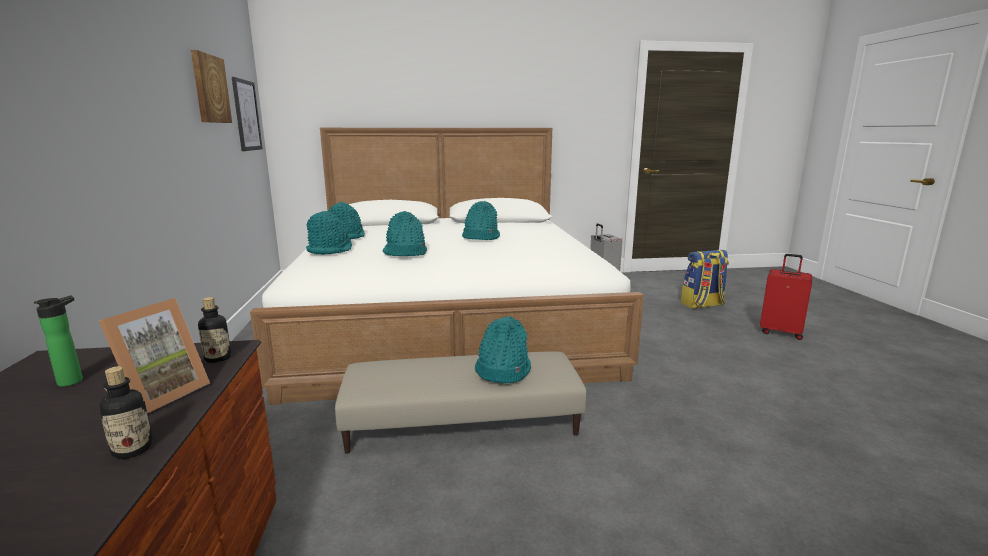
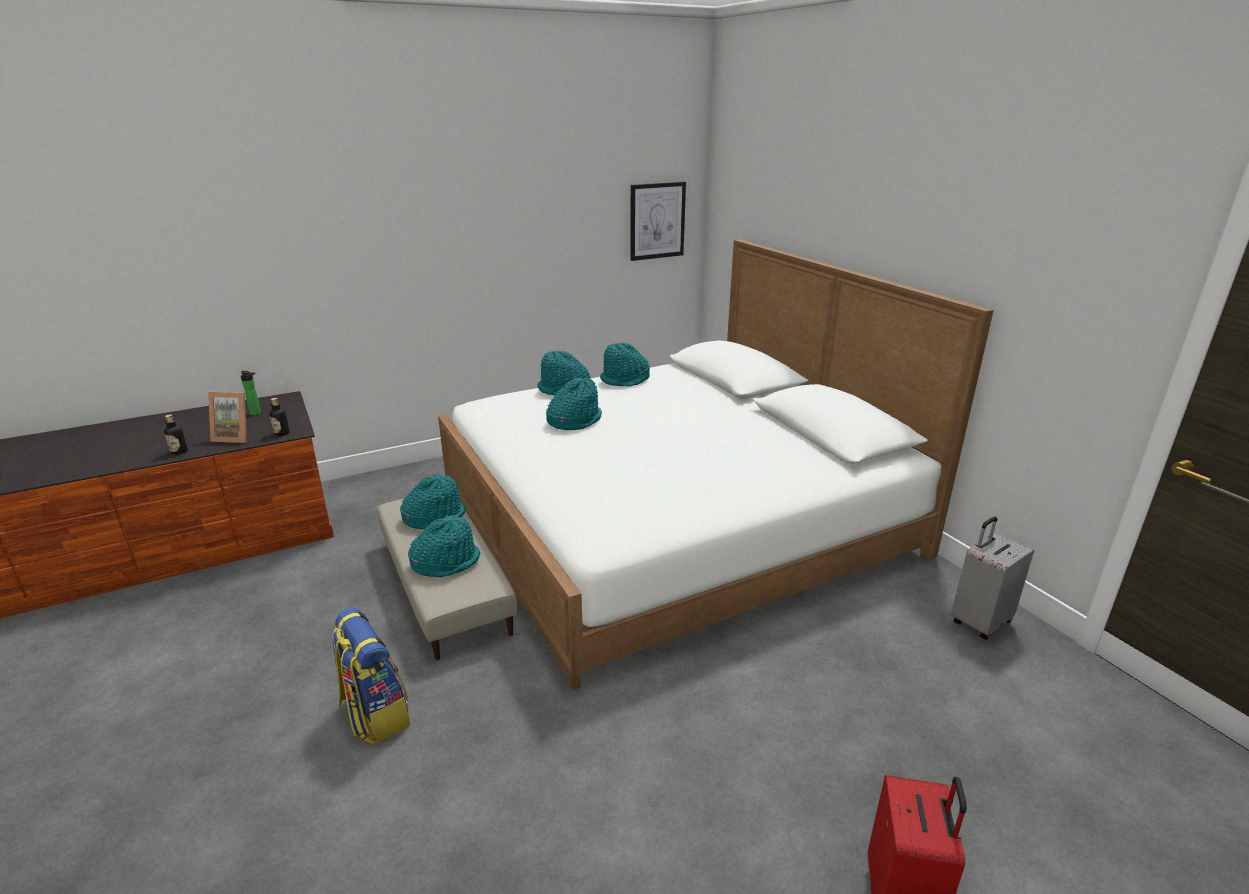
camera: 70 degrees right, 10 degrees up
picture [191,50,232,123] -> none
turquoise hat [462,201,500,240] -> turquoise hat moved to [400,474,466,529]
backpack [681,250,729,309] -> backpack moved to [332,608,410,745]

